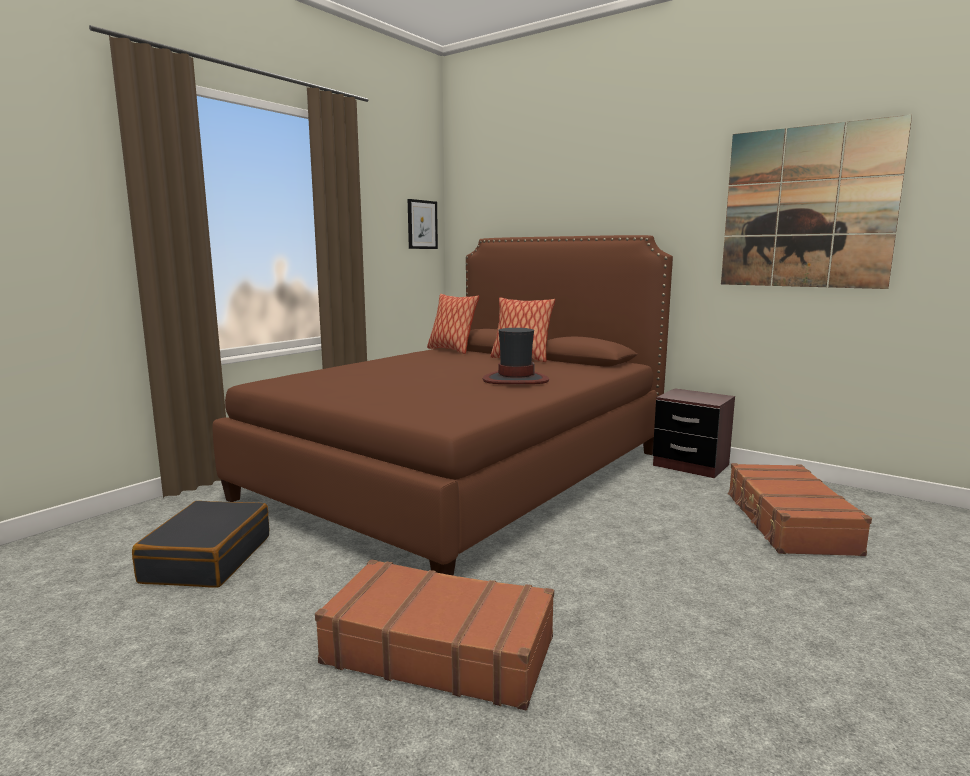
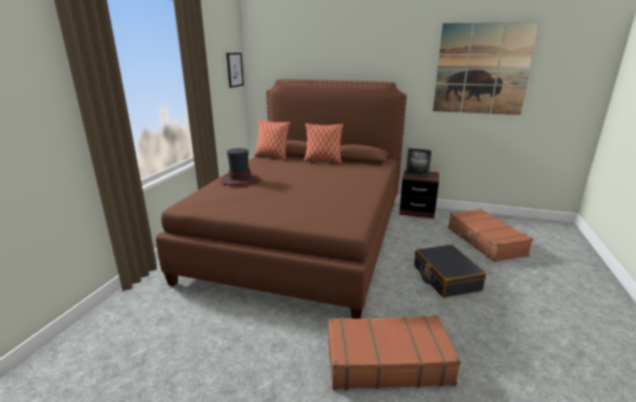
camera: 20 degrees left, 10 degrees up
black suitcase [132,501,269,588] -> black suitcase moved to [414,244,486,298]
hat [483,328,549,384] -> hat moved to [220,148,260,185]
none -> picture frame [406,148,432,178]

